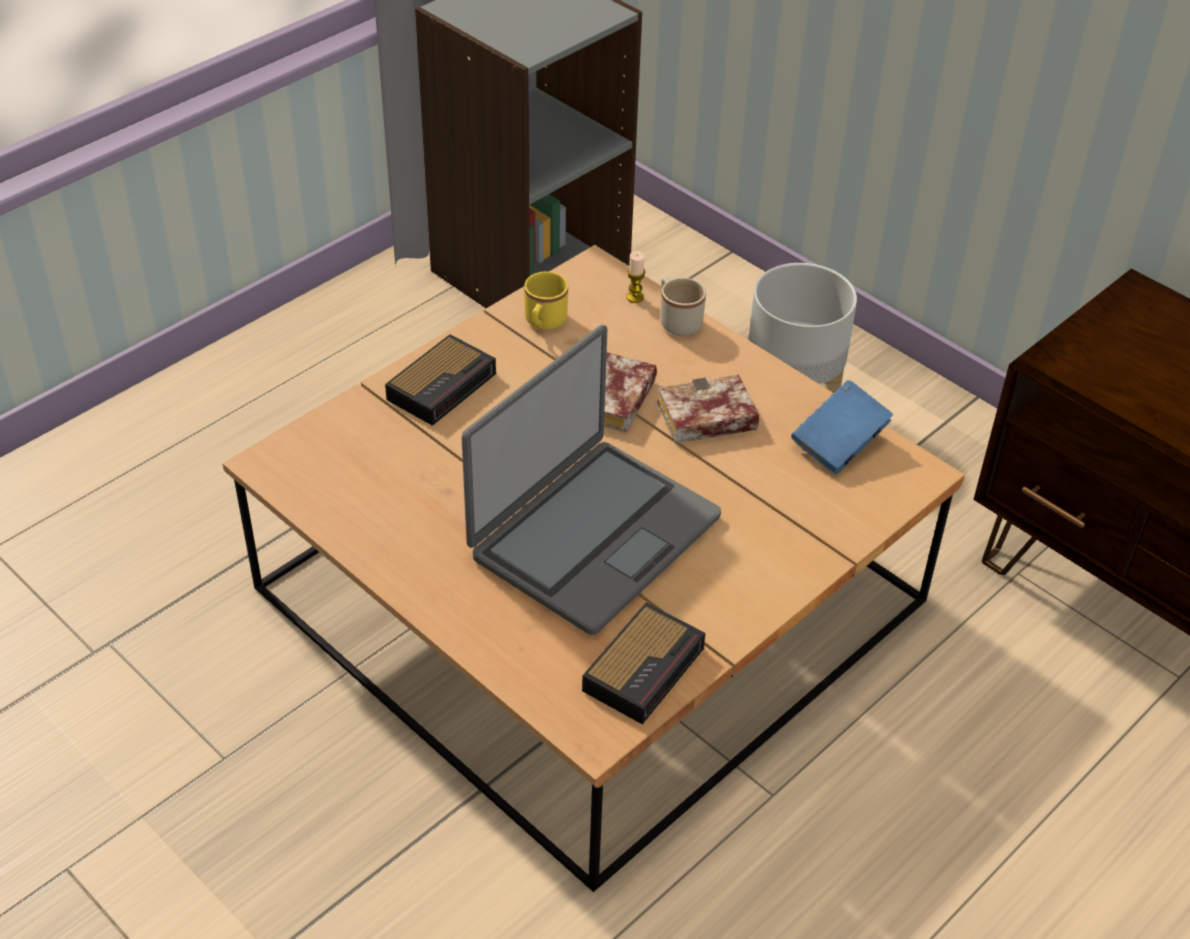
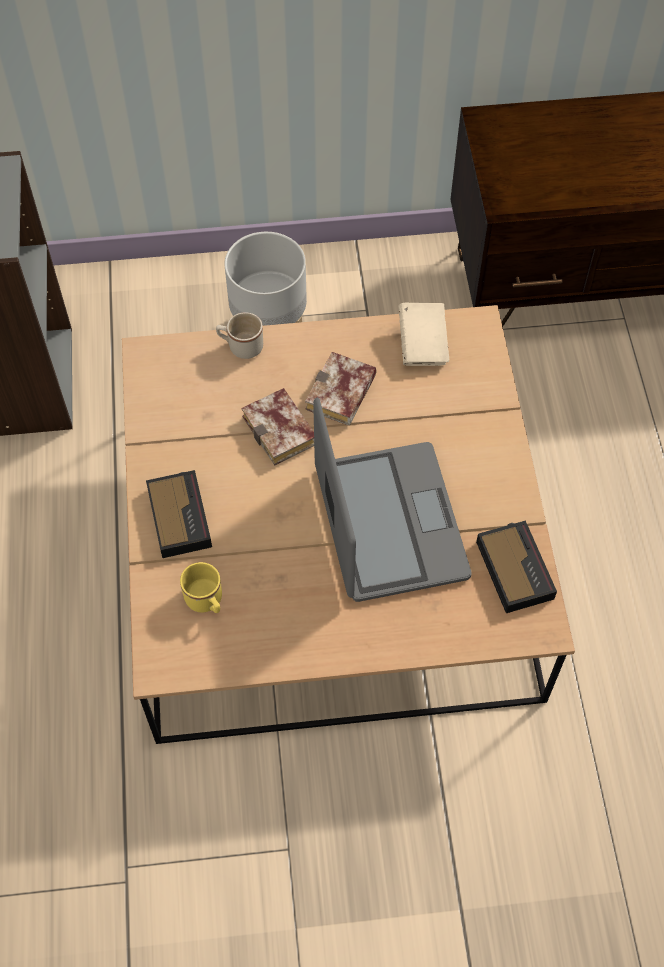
camera: 50 degrees left, 15 degrees up
yellow mug [524,271,568,330] -> yellow mug moved to [180,562,222,613]
candle [626,251,645,303] -> none
blue book [791,380,893,474] -> beige book [398,302,449,366]

